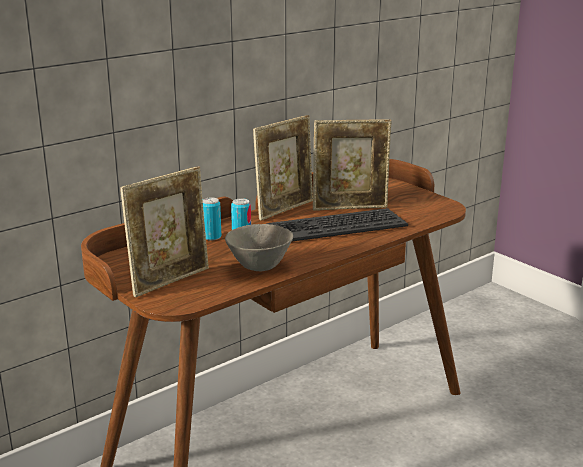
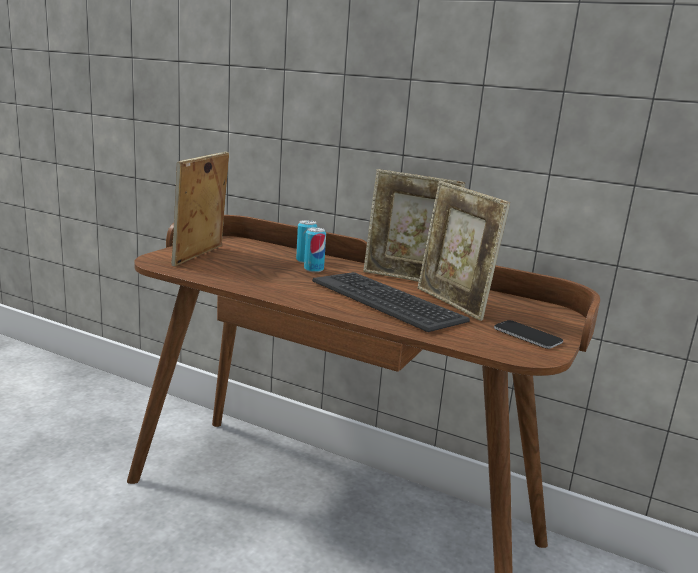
camera: 65 degrees right, 5 degrees down
picture frame [120,166,209,297] -> picture frame turned 90 degrees clockwise [171,152,229,266]
grey bowl [225,224,293,271] -> none
none -> phone [494,320,563,349]

